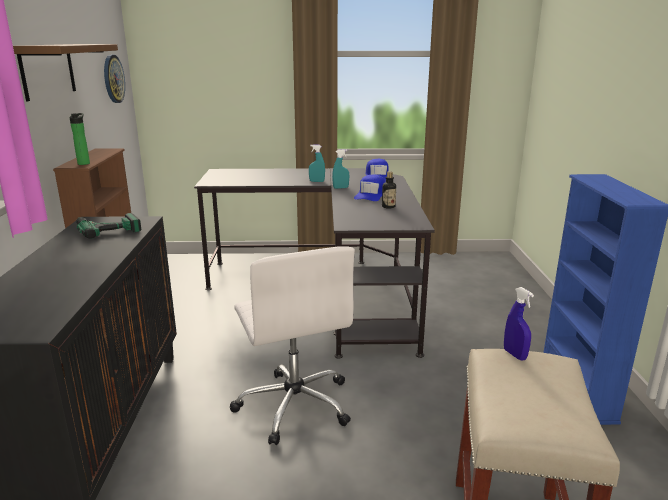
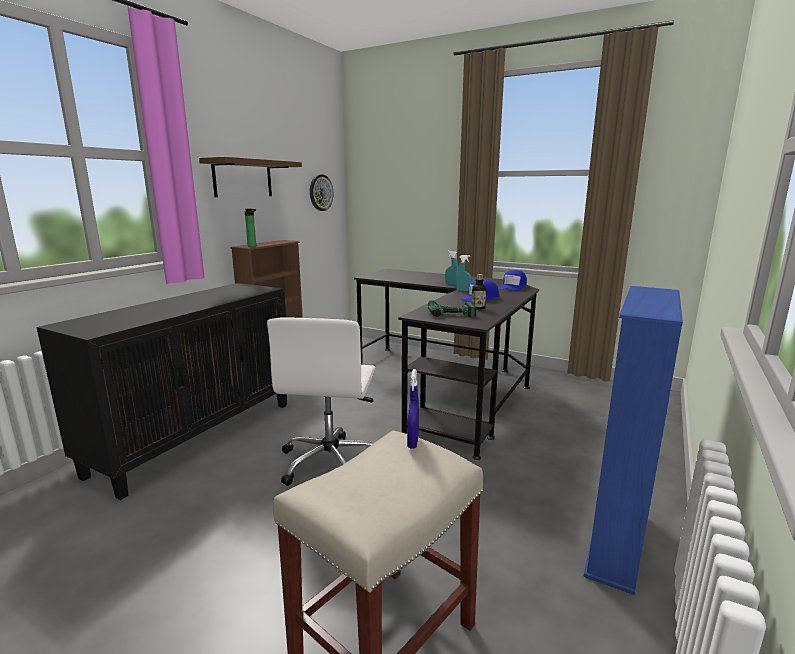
camera: 30 degrees right, 5 degrees down
power drill [76,213,142,239] -> power drill moved to [428,300,477,317]

